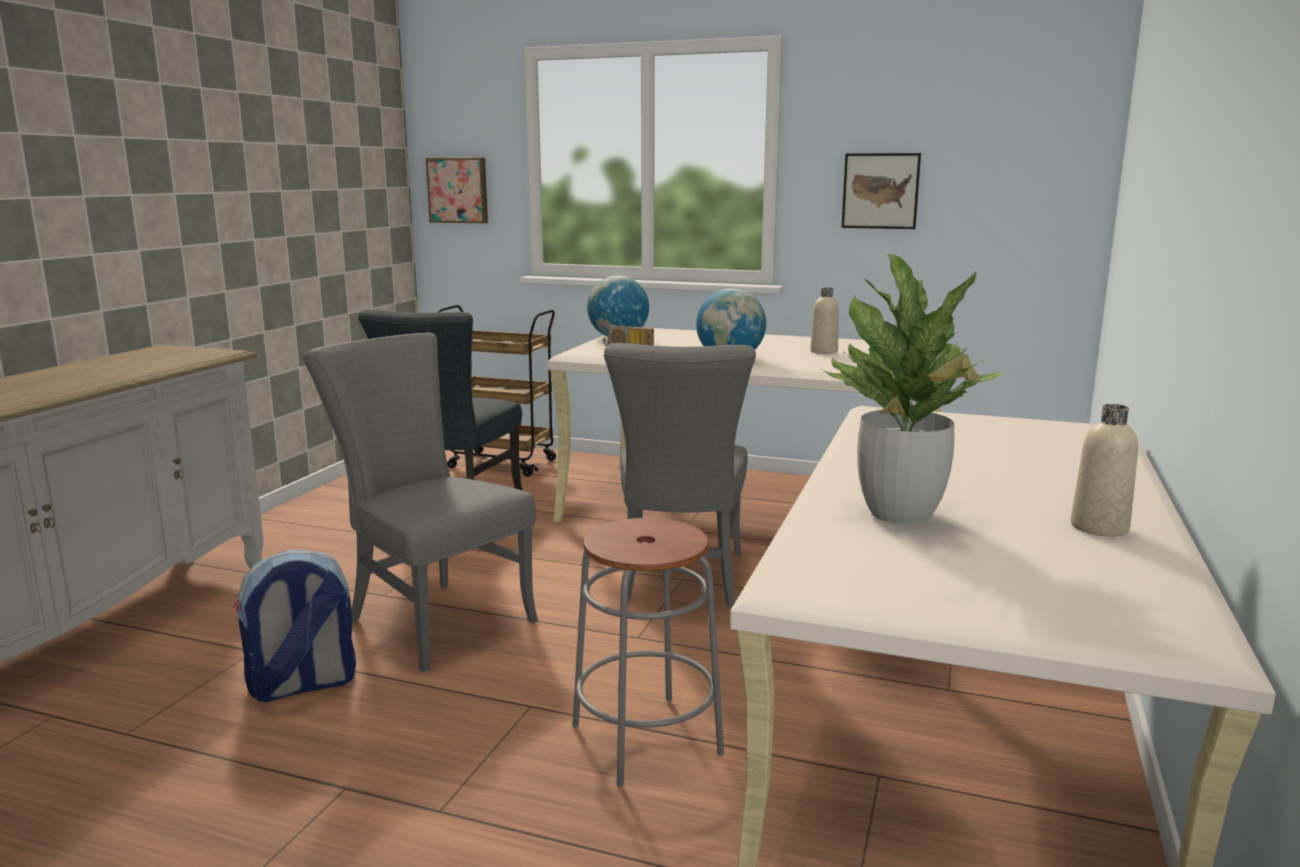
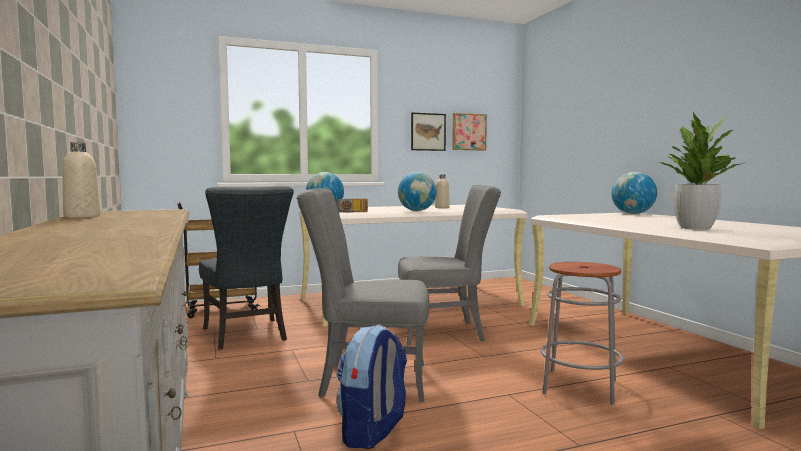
camera: 40 degrees left, 10 degrees down
picture [425,158,488,223] -> picture moved to [452,113,487,151]
grey chair [604,343,756,607] -> grey chair turned 60 degrees counterclockwise [398,185,501,346]
beige bottle [1071,404,1138,537] -> beige bottle moved to [62,142,100,218]
none -> globe [611,172,657,214]

